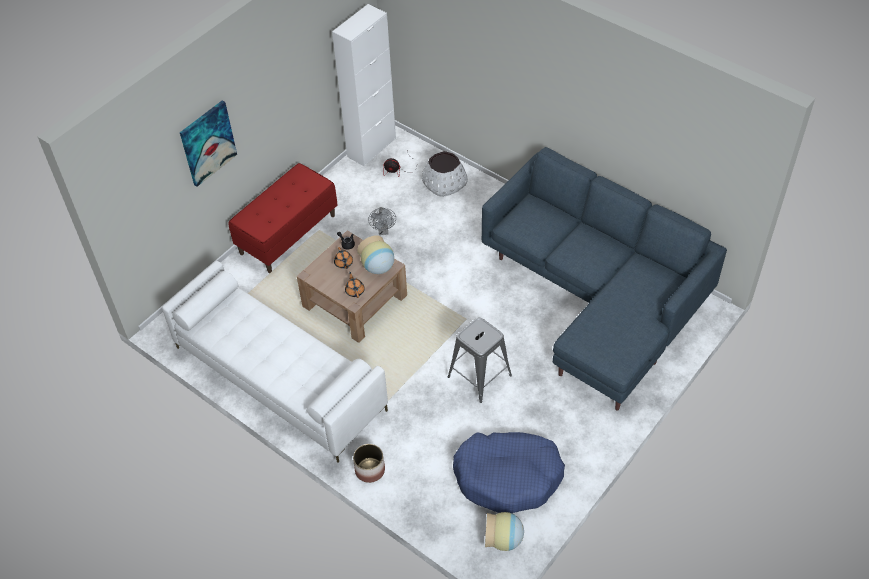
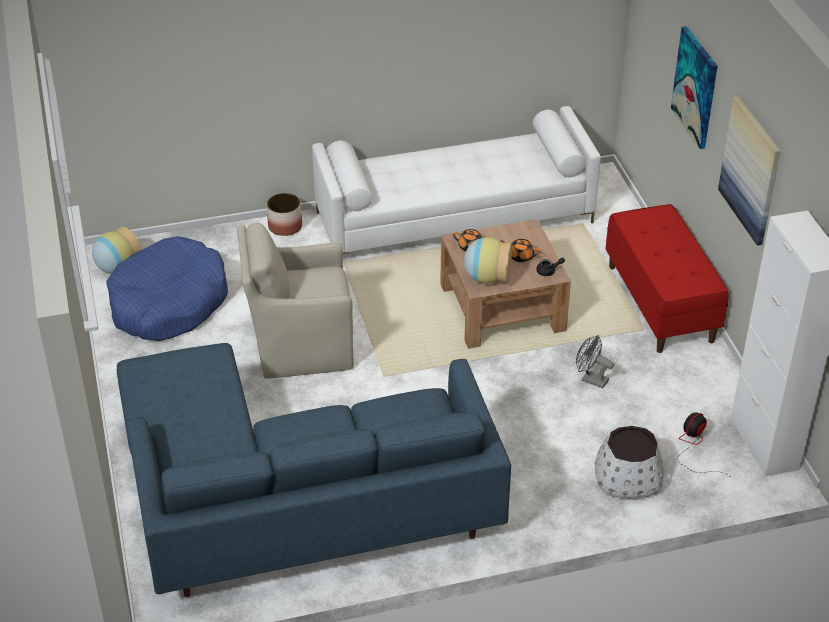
camera: 125 degrees right, 10 degrees down
grey stool [448,317,512,403] -> beige armchair [237,223,353,378]
none -> picture [718,96,781,246]

